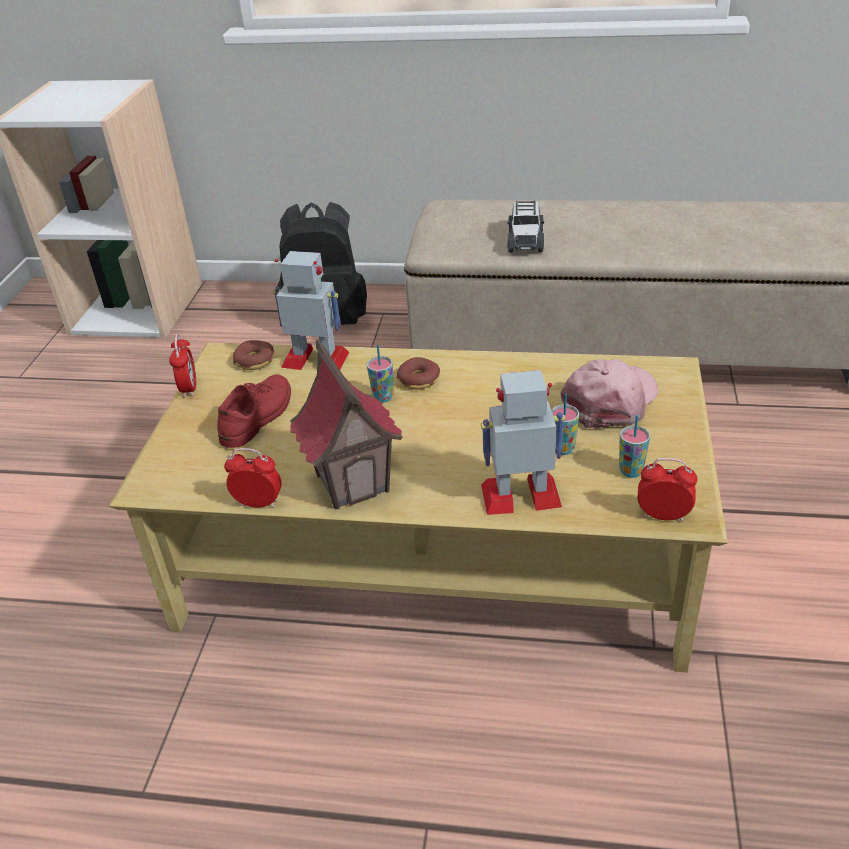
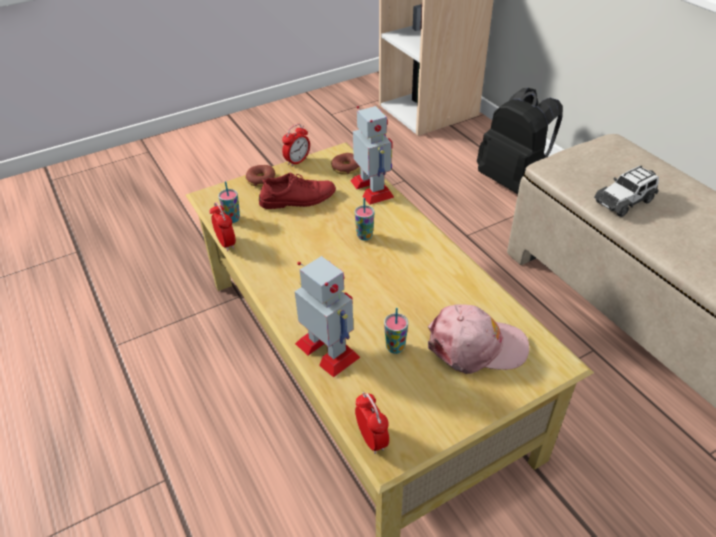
camera: 50 degrees right, 5 degrees up
toy house [290,339,403,509] -> none
donut [397,357,440,390] -> donut moved to [246,165,275,187]
cup [619,415,650,478] -> cup moved to [218,181,240,223]

